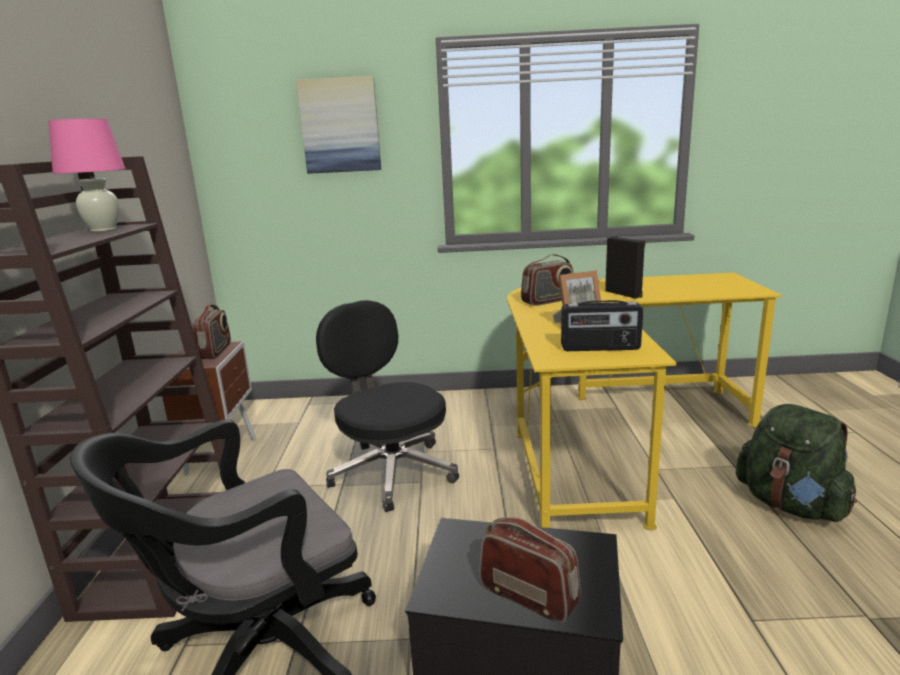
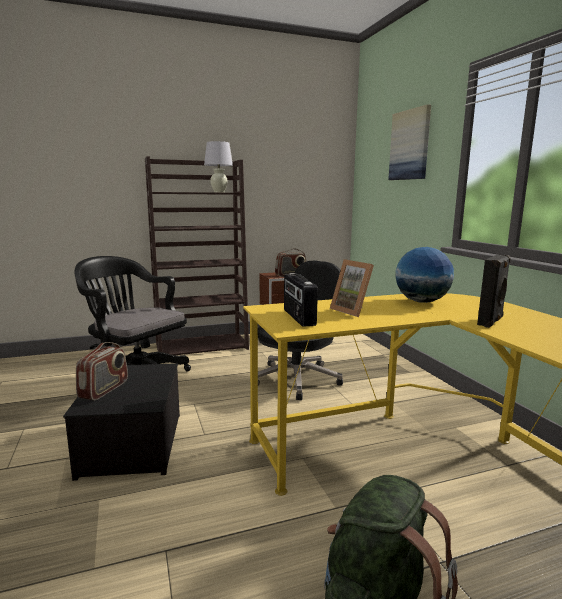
camera: 70 degrees right, 5 degrees down
pink table lamp [48,119,126,232] -> white table lamp [204,141,233,192]
radio [521,254,574,306] -> globe [396,247,454,303]

